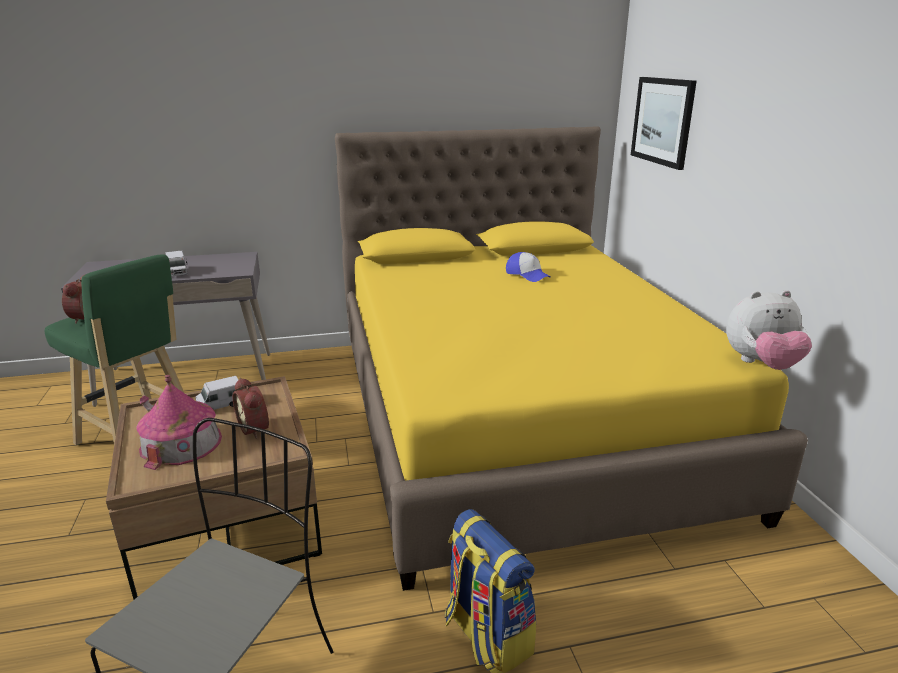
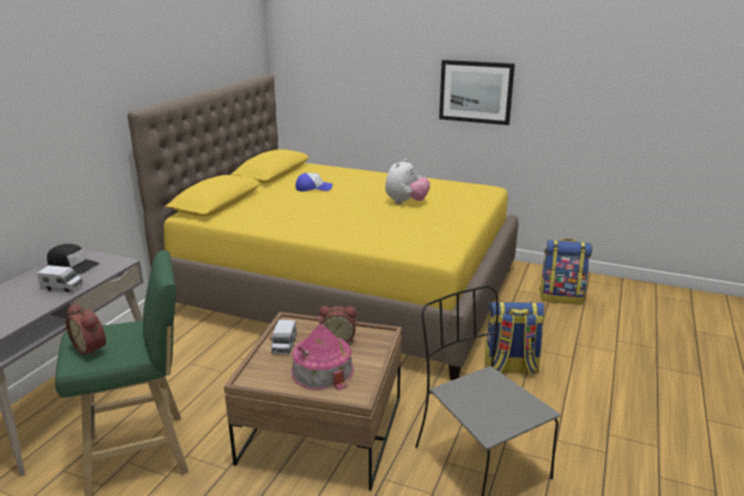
camera: 55 degrees left, 0 degrees up
picture [631,77,697,170] -> picture moved to [439,60,515,125]
plush toy [726,290,812,370] -> plush toy moved to [385,159,430,204]
none -> black cap [47,244,99,274]
none -> backpack [539,239,592,304]

